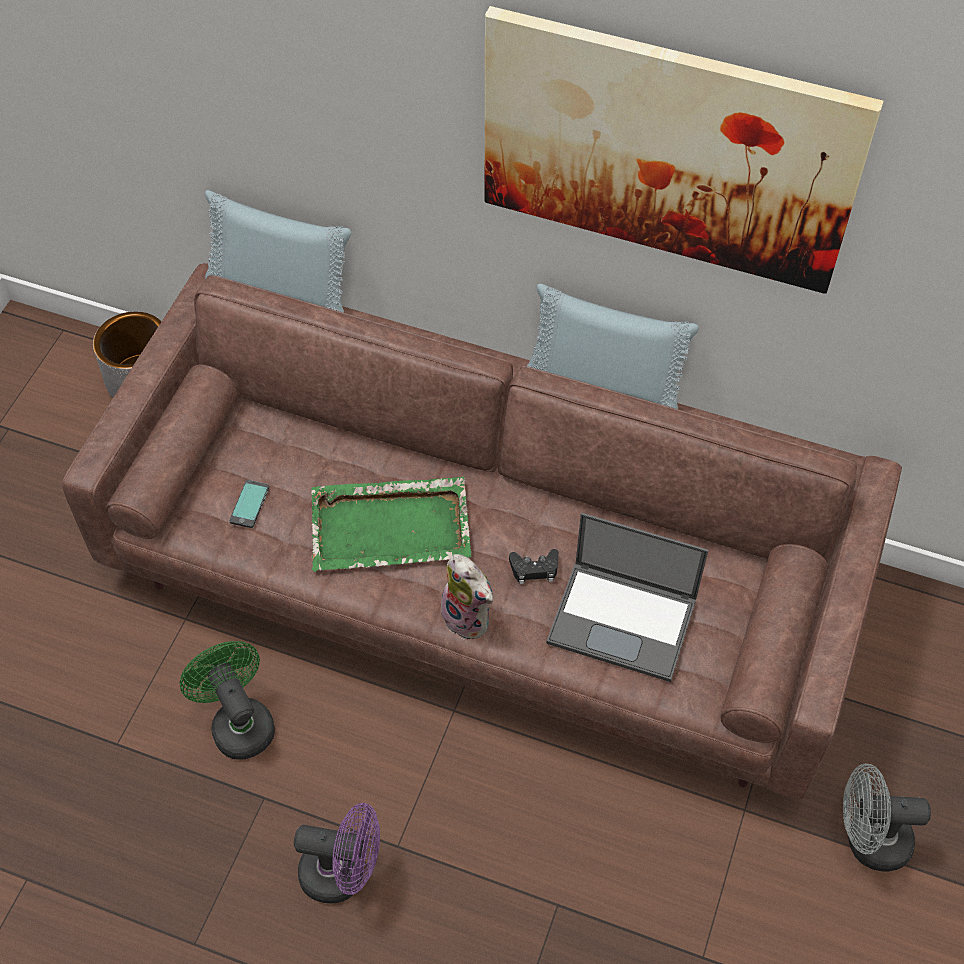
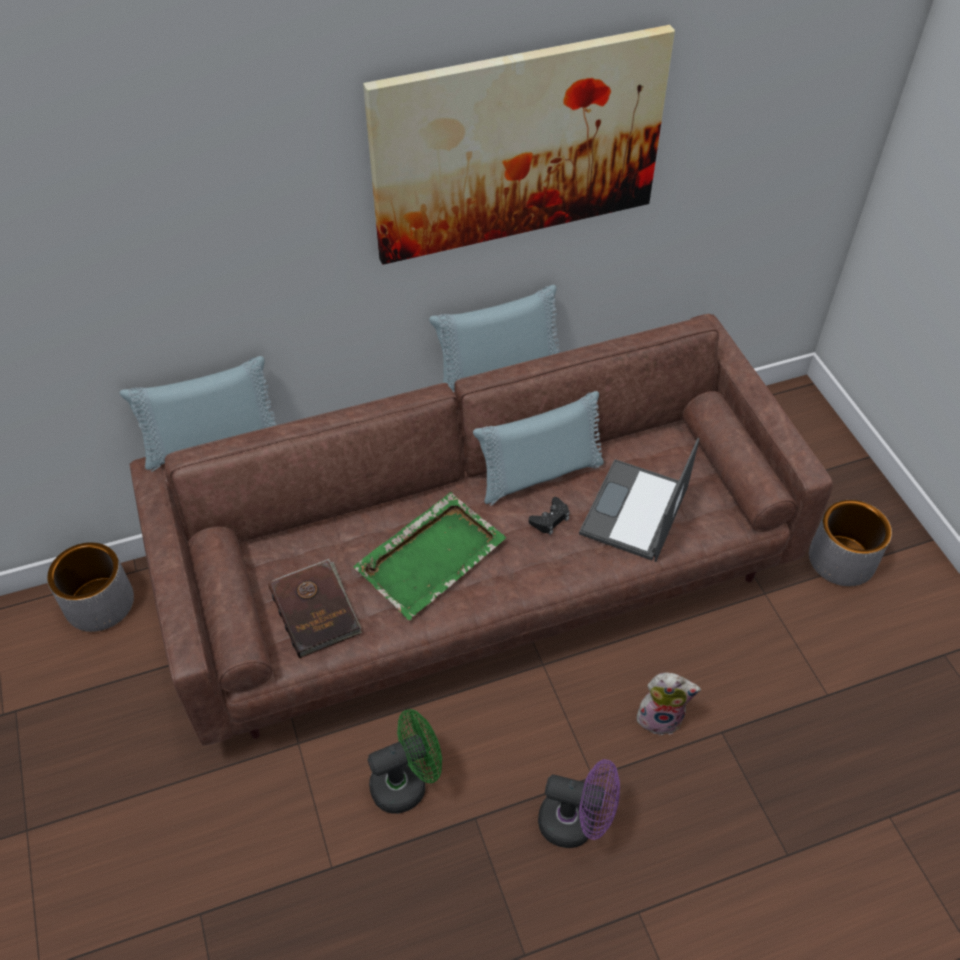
camera: 40 degrees left, 5 degrees down
green fan [179,641,275,760] -> green fan turned 135 degrees clockwise [368,709,442,814]
phone [229,480,269,528] -> brown book [268,559,362,658]
purple fan [294,803,380,904] -> purple fan turned 45 degrees clockwise [538,759,620,848]
plush toy [439,554,493,640] -> plush toy moved to [637,672,701,735]
laptop [546,513,708,682] -> laptop turned 135 degrees clockwise [579,438,699,562]
grey fan [843,763,931,871] -> grey planter [809,500,892,586]
none -> blue pillow [473,391,604,506]

